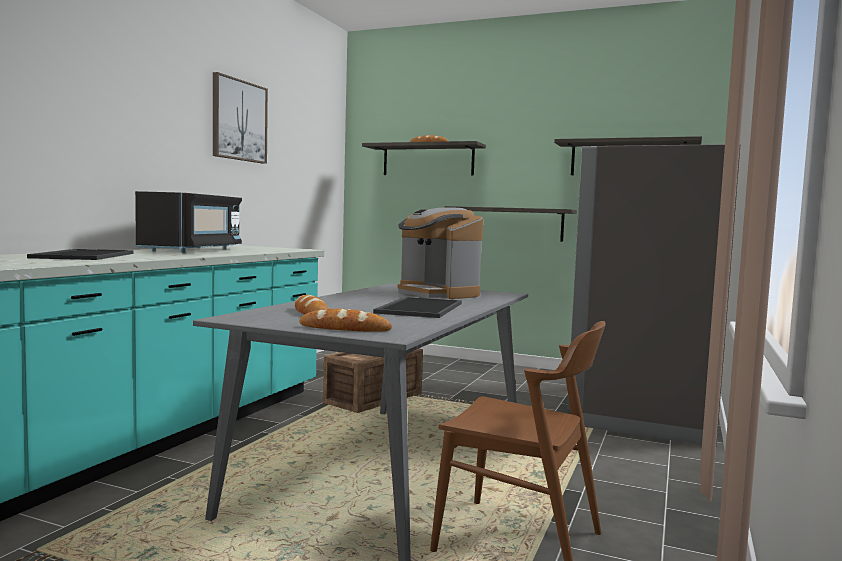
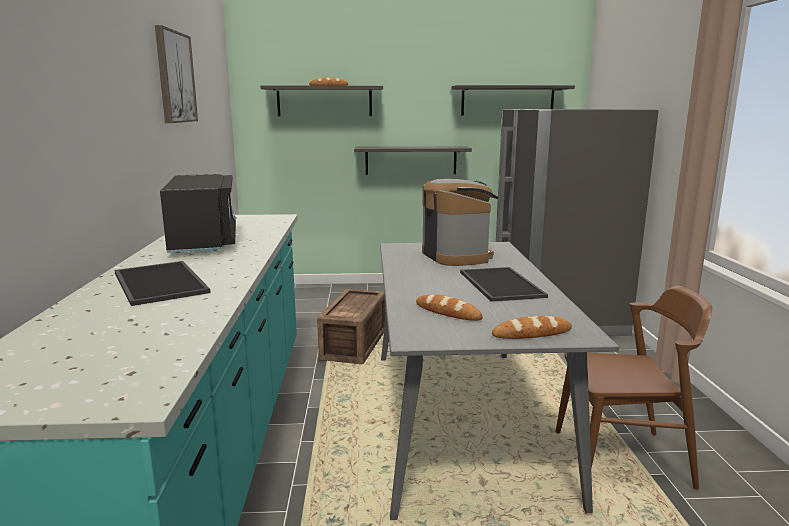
camera: 25 degrees left, 10 degrees up
coffee machine [397,207,483,299] -> coffee machine turned 135 degrees counterclockwise [422,179,498,266]

